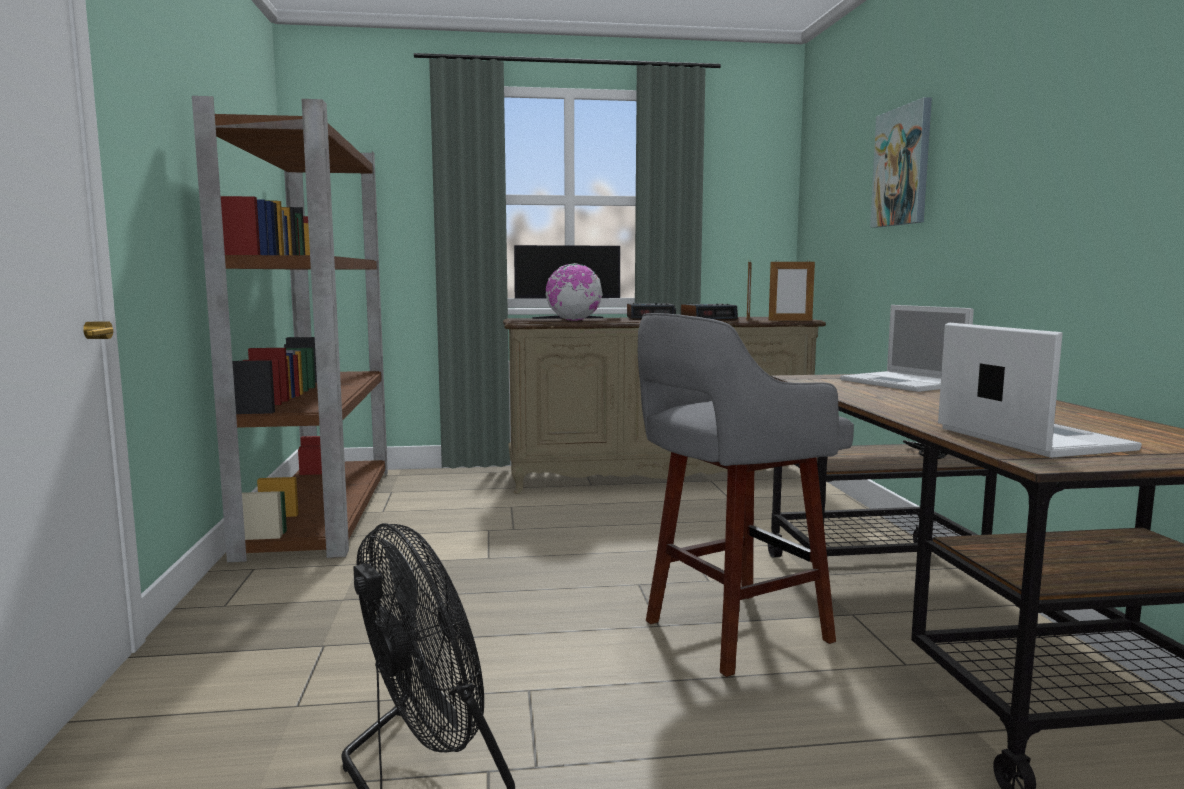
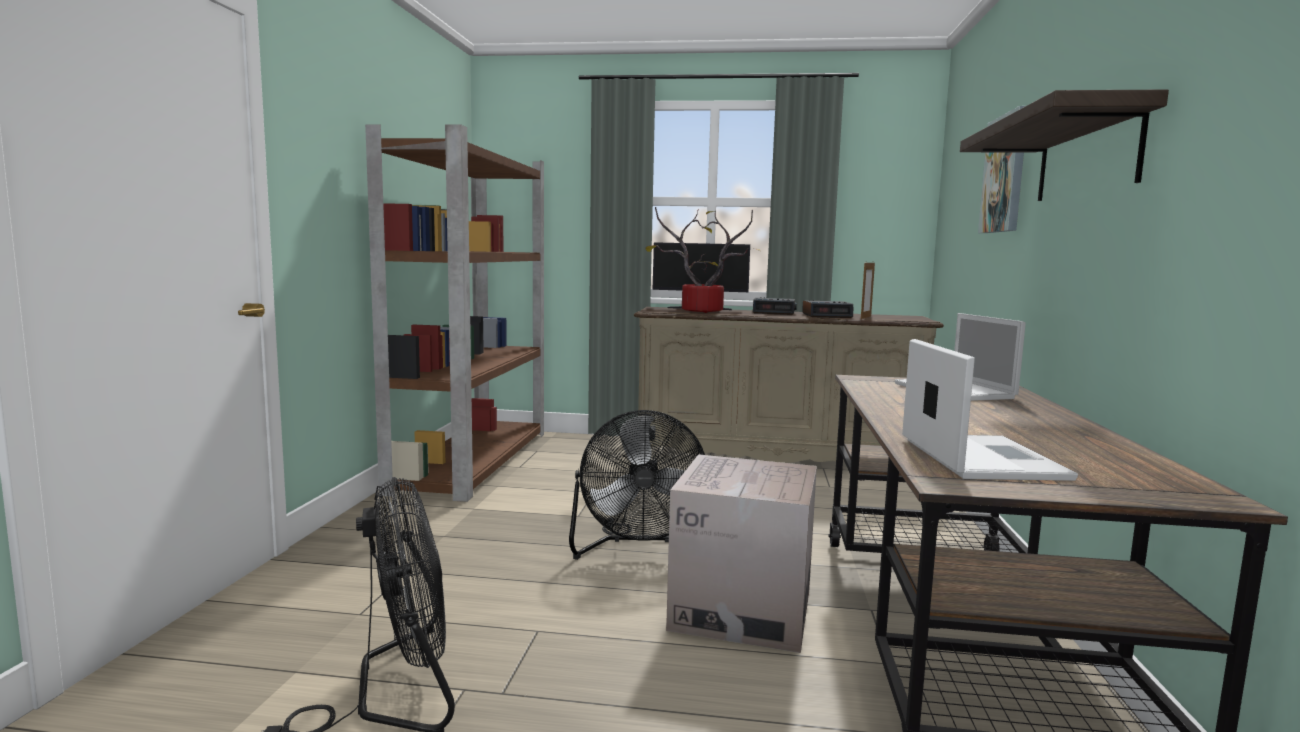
camera: 15 degrees right, 0 degrees up
globe [545,263,603,321] -> potted plant [646,207,760,313]
grey stool [638,313,854,677] -> cardboard box [666,454,817,653]
picture frame [769,262,815,321] -> none
none -> black fan [569,410,705,560]
none -> shelf [960,89,1169,201]

